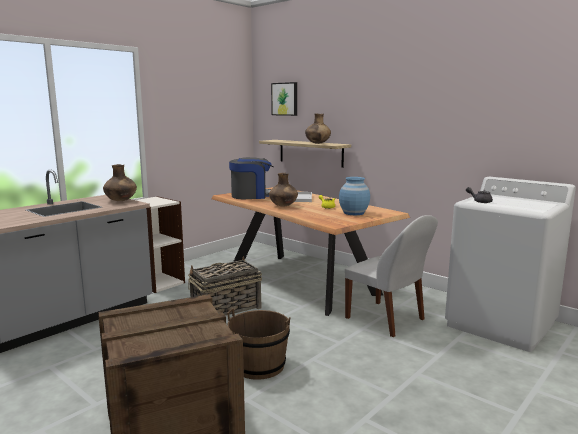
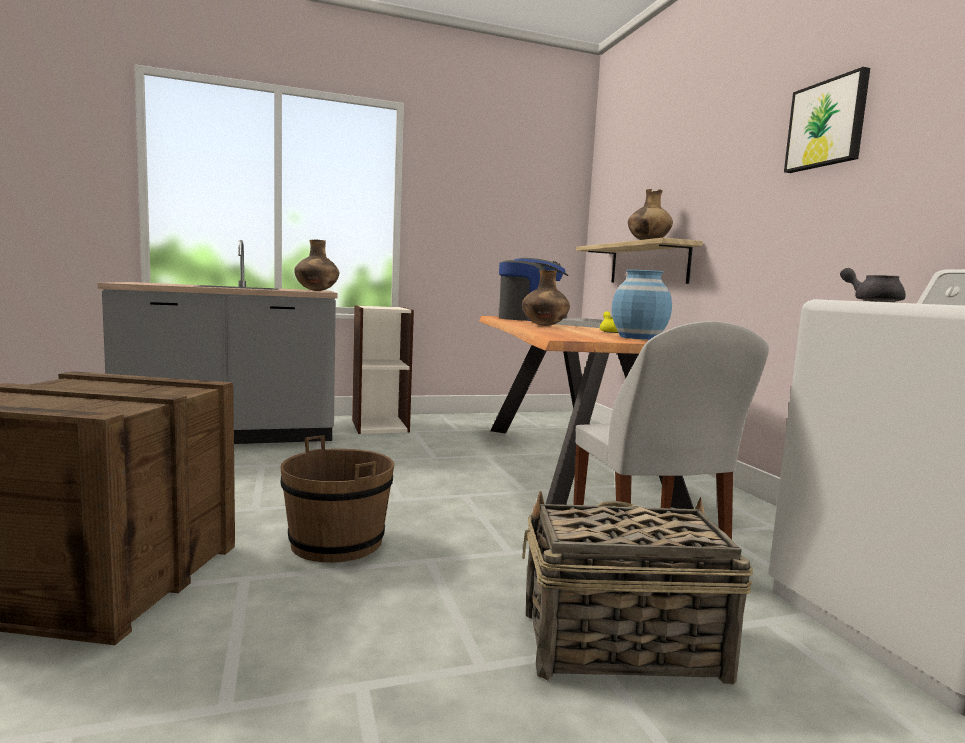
camera: 30 degrees right, 5 degrees down
basket [188,256,262,316] -> basket moved to [522,491,753,685]
picture [271,82,297,116] -> picture moved to [784,67,870,173]

